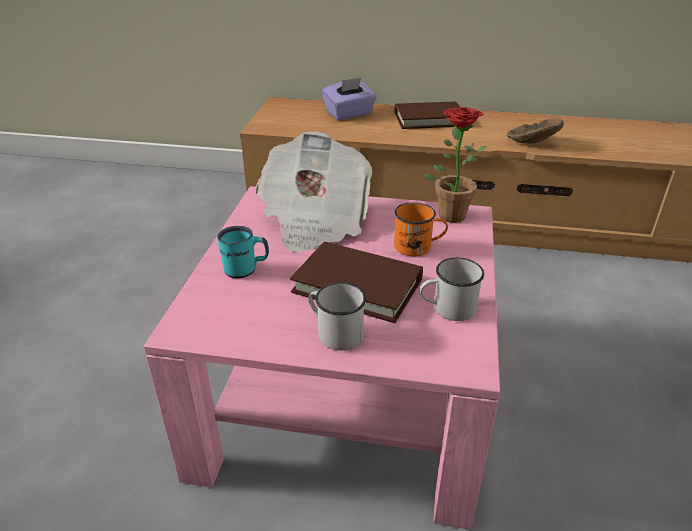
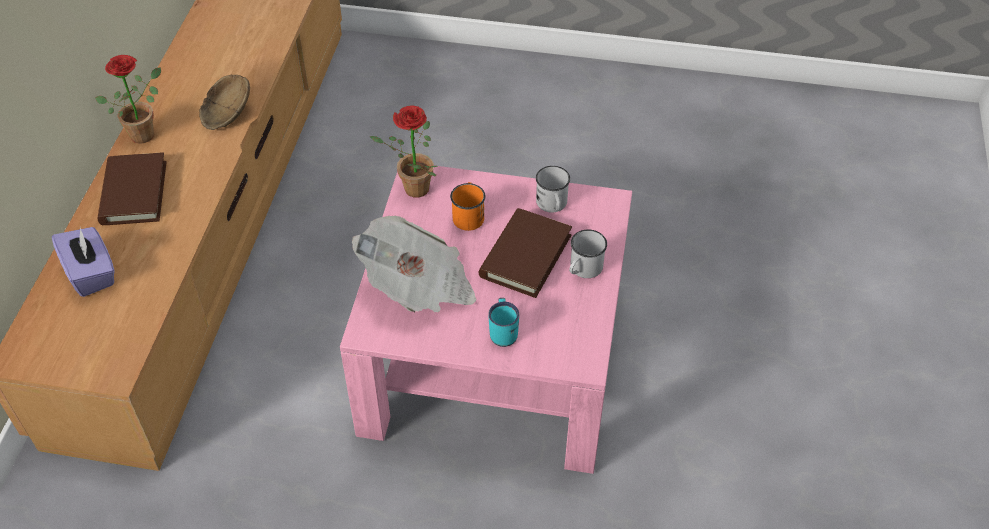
camera: 90 degrees left, 15 degrees up
none -> potted plant [95,55,161,144]

